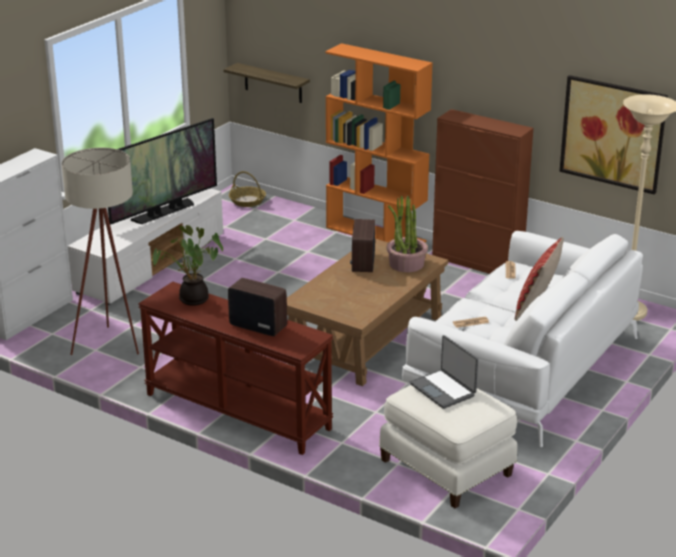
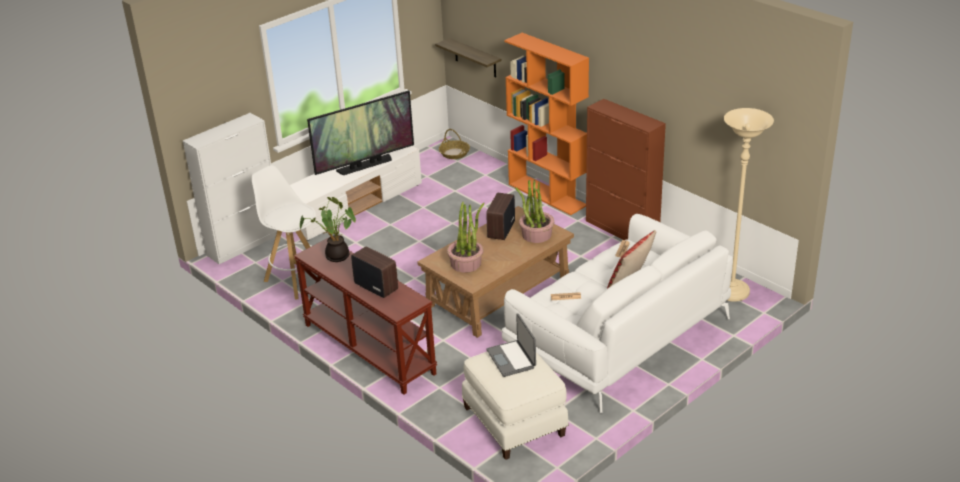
camera: 15 degrees right, 5 degrees up
beige floor lamp [62,148,139,355] -> white stool [252,165,316,299]
picture [559,75,668,195] -> none
none -> potted plant [447,202,485,273]

